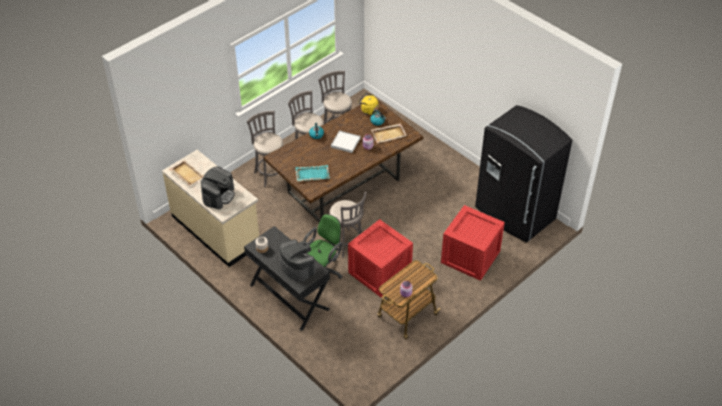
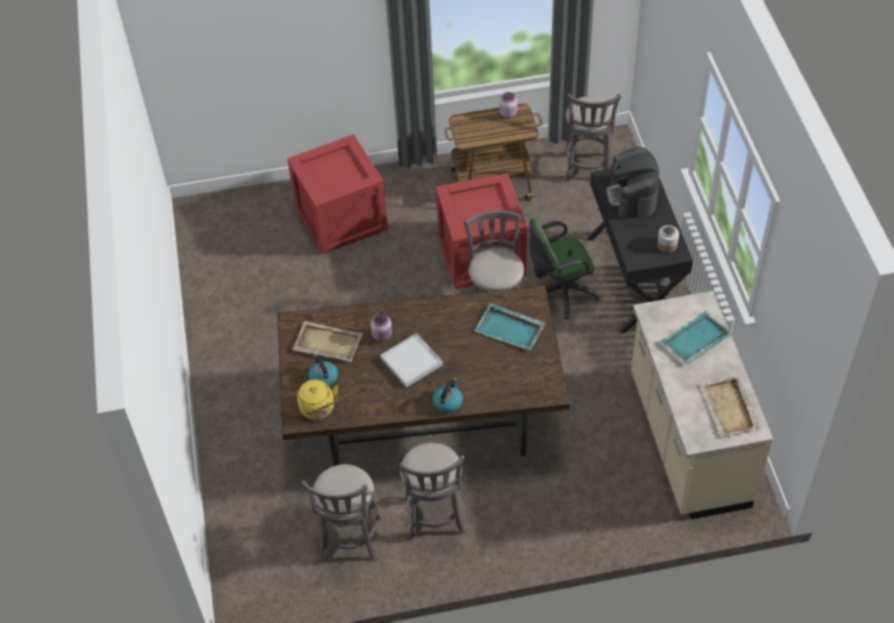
camera: 145 degrees left, 5 degrees up
coffee machine [201,166,235,209] -> turquoise tray [660,311,732,365]
grey stool [247,111,283,187] -> grey stool moved to [564,93,621,182]
black fridge [475,105,572,243] -> none

